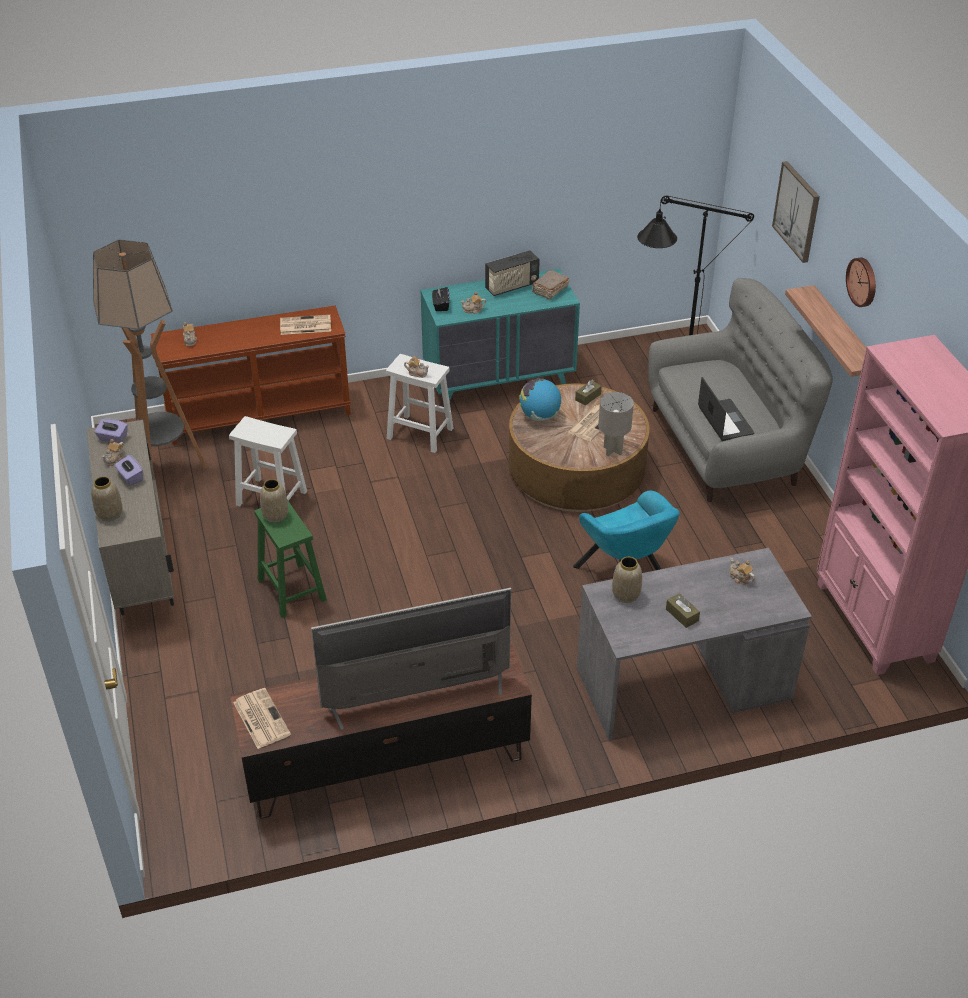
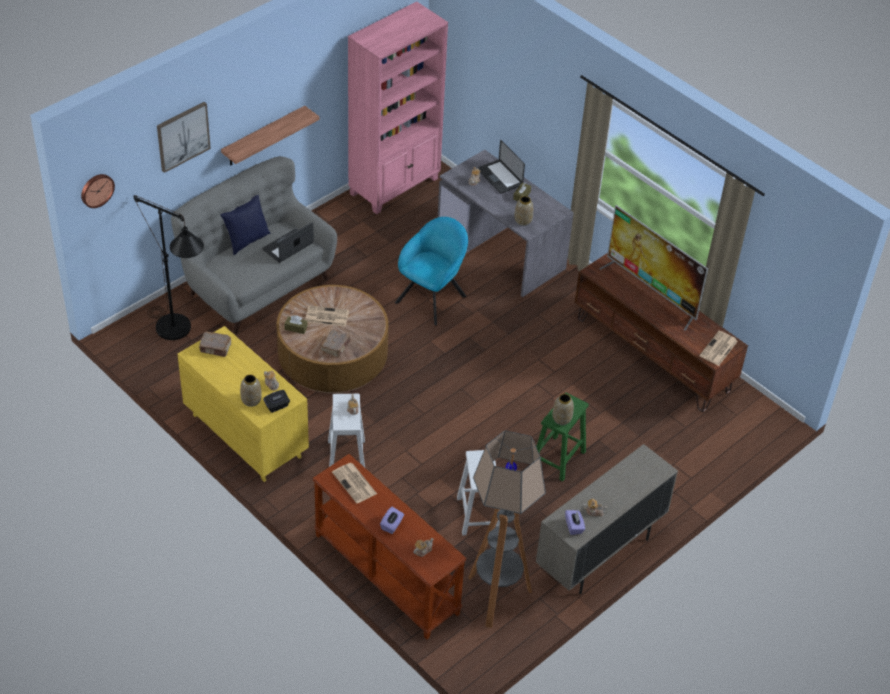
camera: 120 degrees left, 5 degrees up
vase [91,476,122,521] -> vase moved to [240,374,262,407]
purple tissue box [115,455,143,486] -> purple tissue box moved to [380,507,404,534]
turquoise dresser [420,269,580,401] -> yellow dresser [177,326,309,482]
radio [485,250,540,296] -> none
globe [519,378,561,421] -> brown book [321,329,350,357]
grey table lamp [598,392,634,457] -> none
wall clock [846,257,876,307] -> wall clock moved to [81,174,115,208]
none -> blue pillow [220,195,271,255]
none -> laptop [478,140,525,194]

